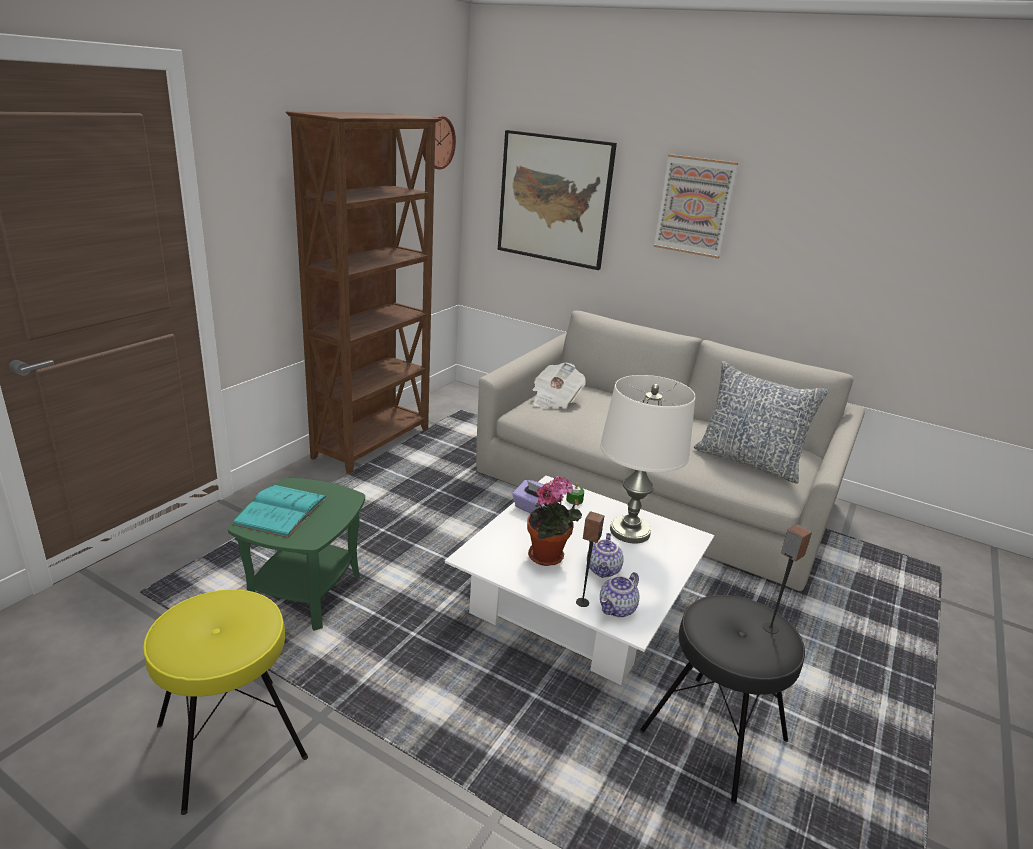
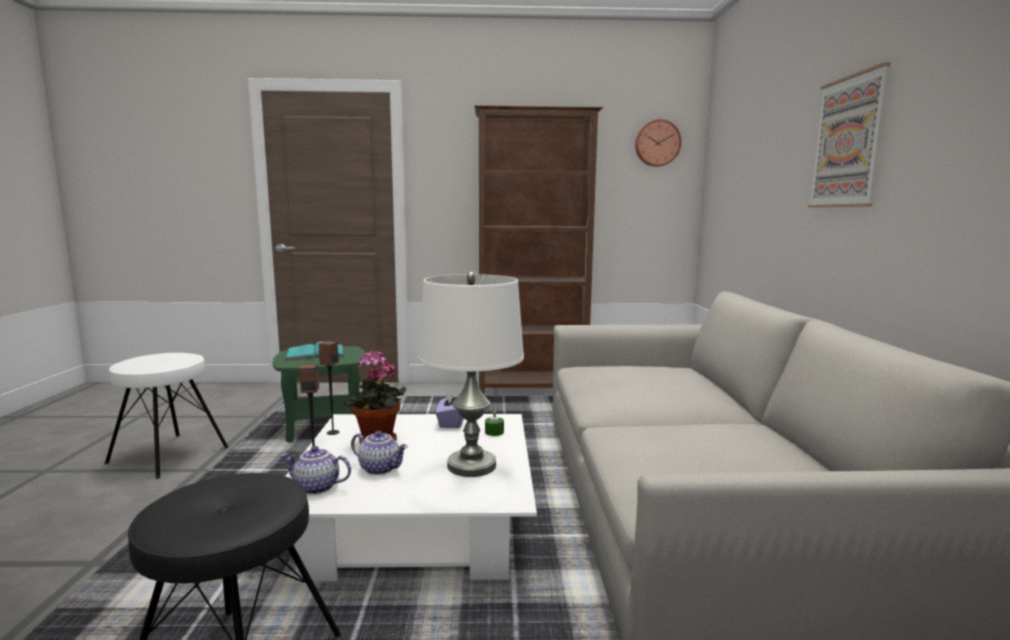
camera: 60 degrees right, 15 degrees down
yellow stool [143,589,308,815] -> white stool [105,353,229,479]
picture [498,130,617,270] -> none
newspaper [532,363,586,408] -> none
teapot [587,533,624,578] -> teapot turned 135 degrees counterclockwise [351,431,408,475]
pillow [694,361,829,484] -> none
speaker [763,524,812,634] -> speaker moved to [319,341,339,435]

